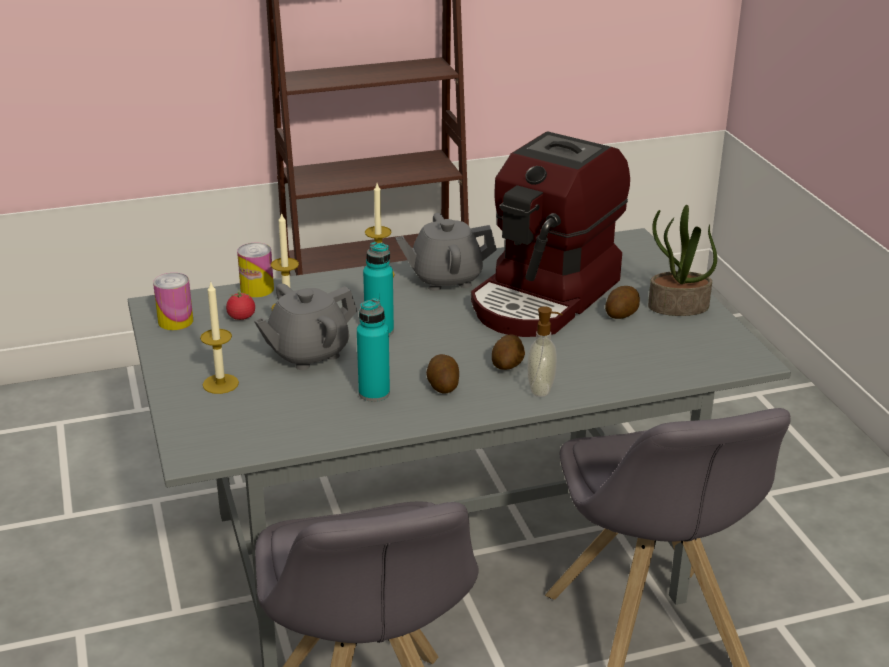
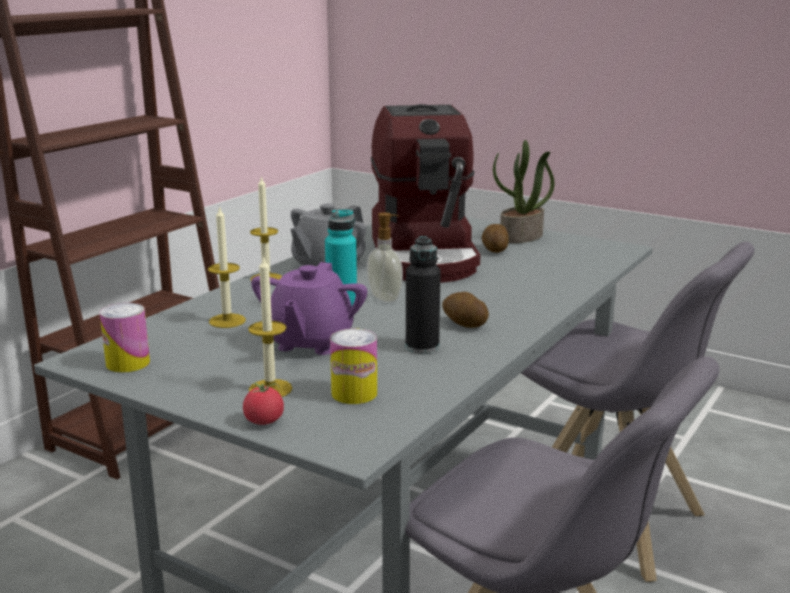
camera: 40 degrees left, 10 degrees down
tomato [226,289,255,320] -> tomato moved to [243,383,284,425]
can [237,243,274,298] -> can moved to [330,329,377,404]
grey teapot [254,283,357,370] -> purple teapot [251,262,367,355]
turquoise bottle [357,298,390,402] -> black bottle [406,236,441,353]
potato [492,334,525,370] -> none
soap dispenser [528,306,563,397] -> soap dispenser moved to [367,212,403,302]

